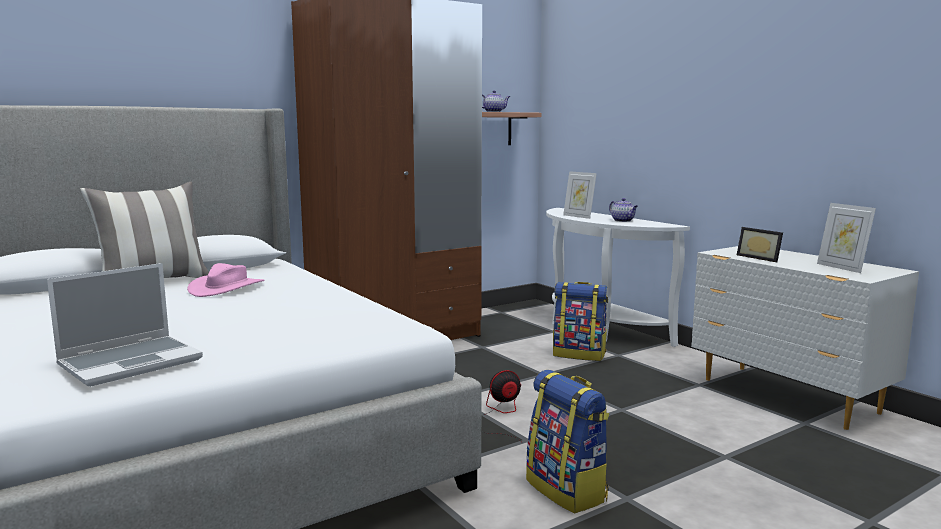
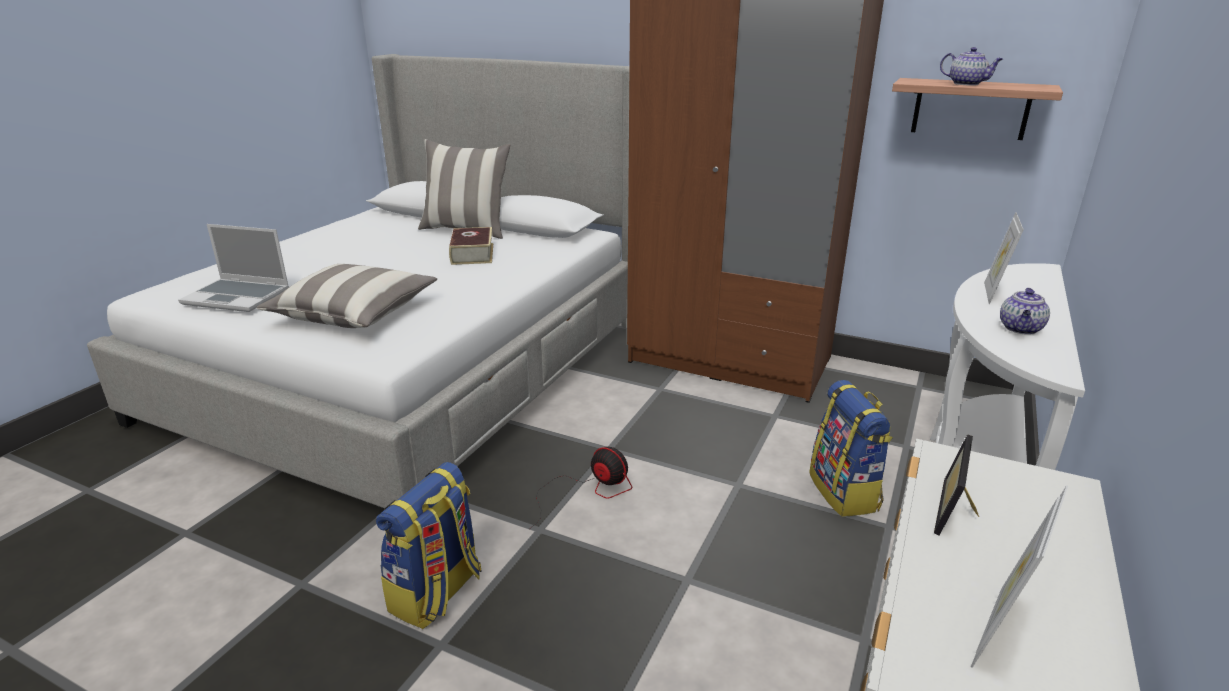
camera: 60 degrees right, 15 degrees up
pink hat [187,263,265,297] -> book [449,227,493,265]
none -> pillow [256,264,437,328]

